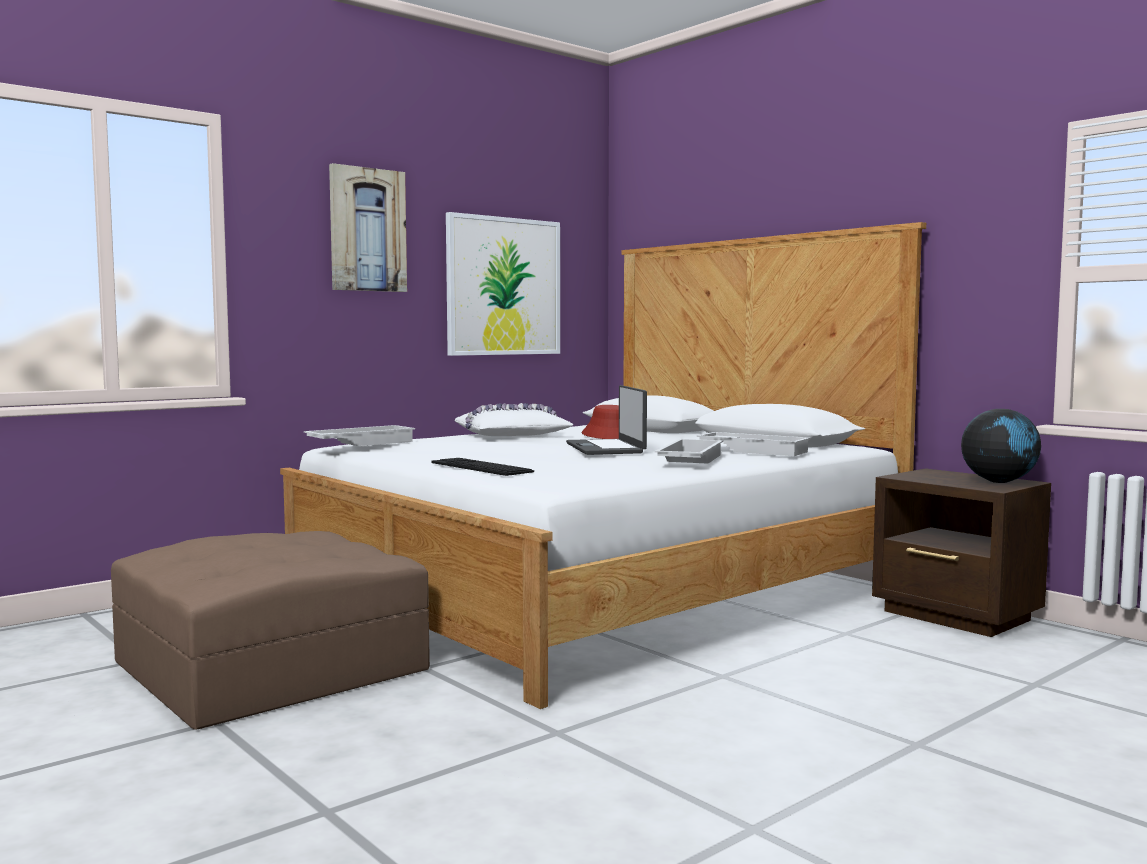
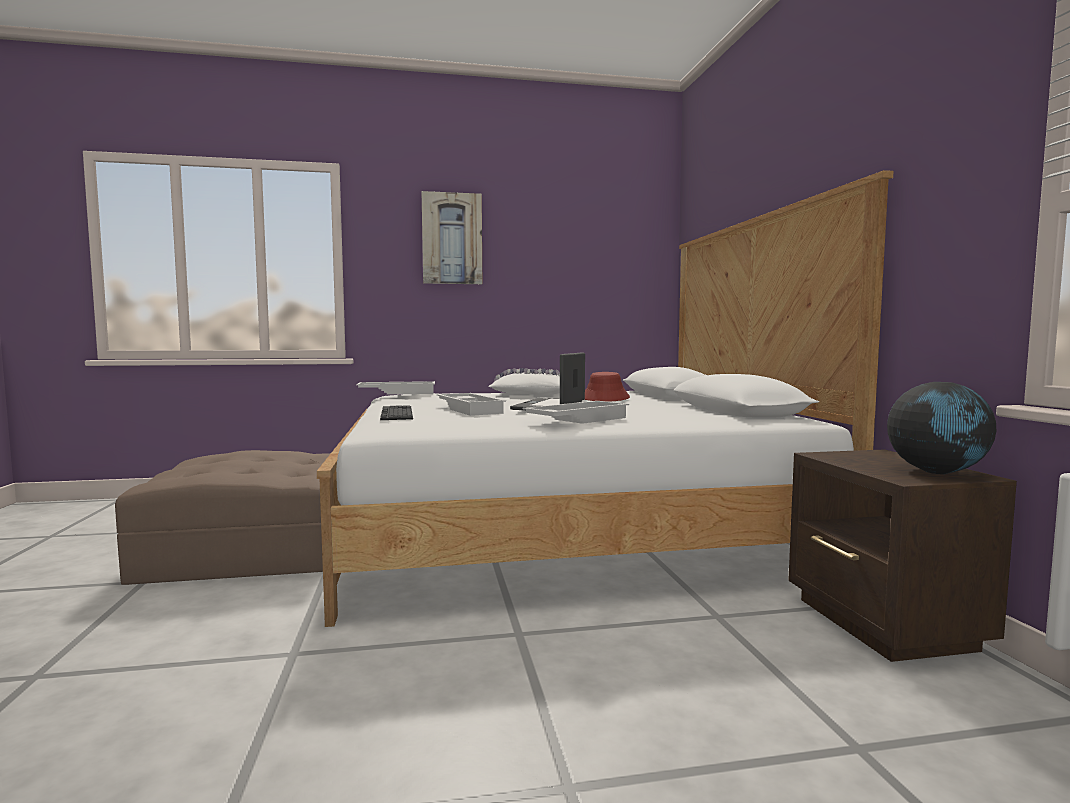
camera: 30 degrees right, 0 degrees up
picture [446,212,560,356] -> none
white tray [696,432,811,456] -> white tray moved to [437,393,506,416]

